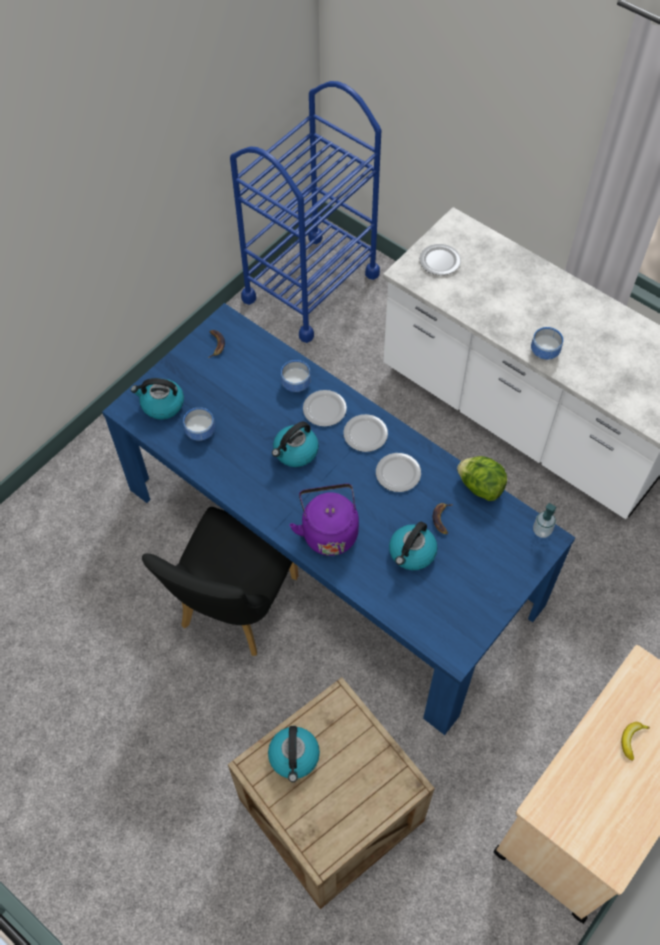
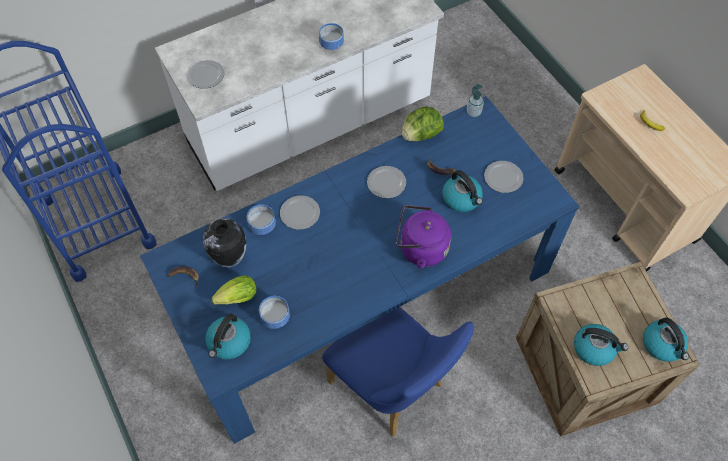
camera: 70 degrees left, 0 degrees up
black chair [142,507,299,656] -> blue chair [322,307,474,437]
kettle [272,421,319,467] -> kettle moved to [643,317,689,362]
plate [343,414,388,452] -> plate moved to [484,161,524,193]
none -> vase [203,218,246,267]
none -> lettuce [212,276,256,304]

